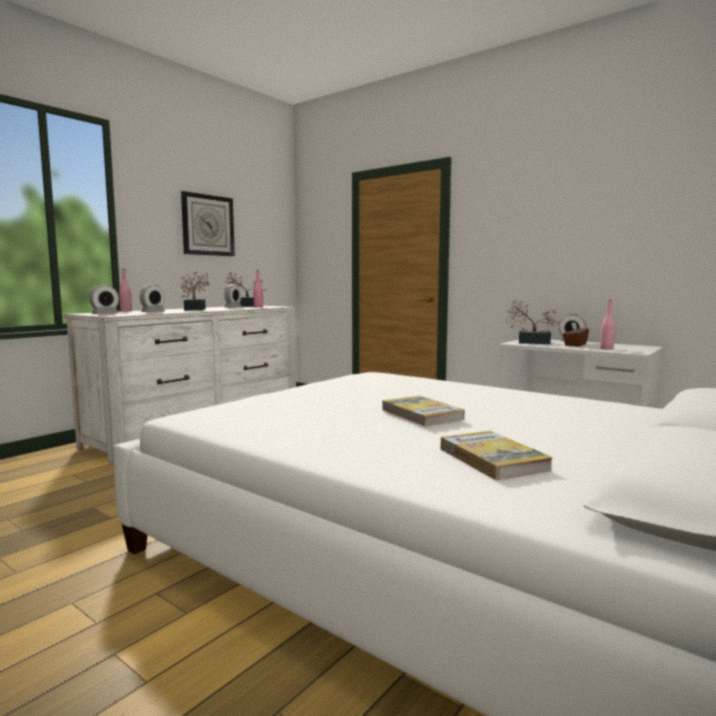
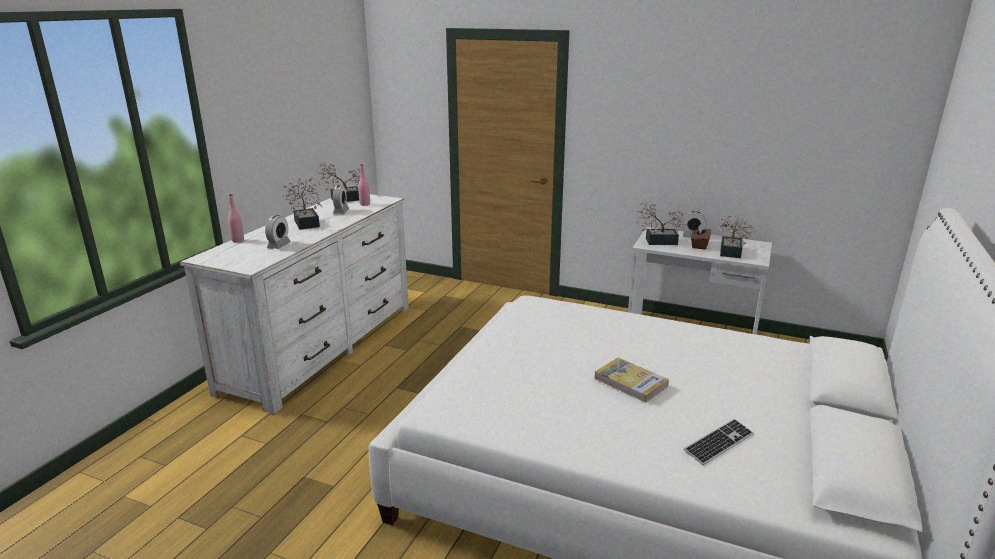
camera: 15 degrees left, 15 degrees up
alarm clock [89,285,119,314] -> none
wall clock [181,191,235,256] -> none
book [441,431,553,480] -> keyboard [684,419,753,465]
pink bottle [600,300,615,350] -> potted plant [717,216,755,258]

